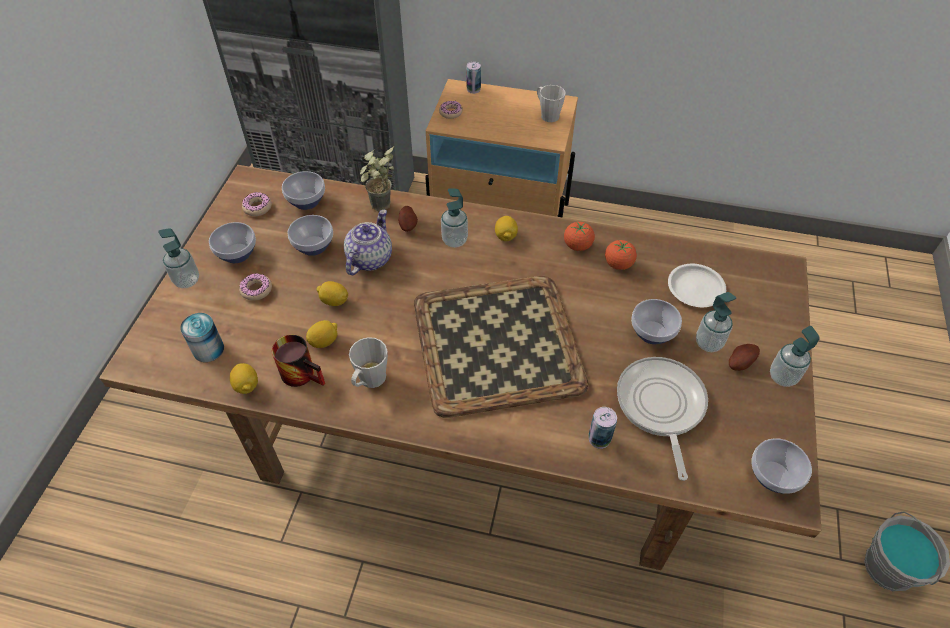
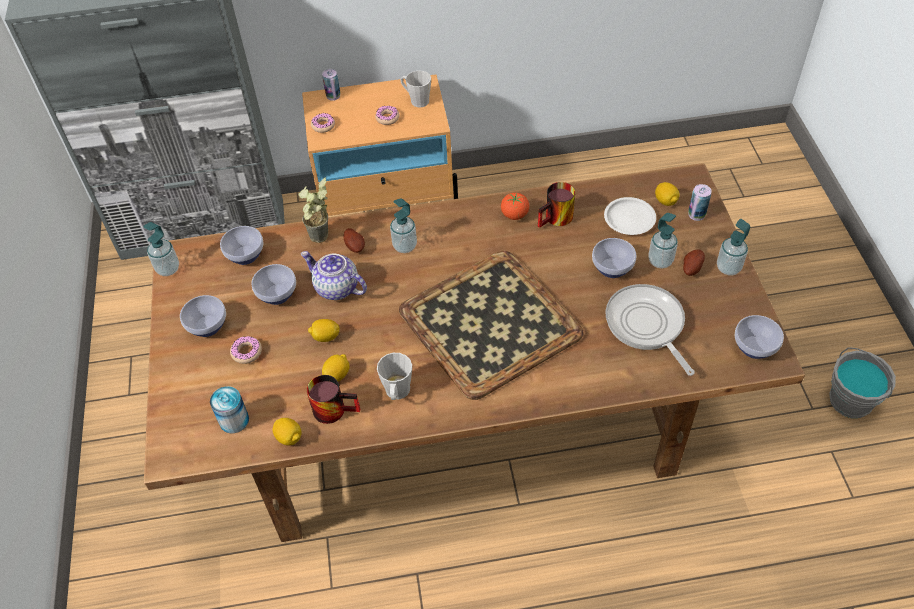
camera: 20 degrees left, 0 degrees up
soap dispenser [158,228,199,288] -> soap dispenser moved to [143,222,179,276]
donut [242,192,272,216] -> donut moved to [375,106,399,125]
teapot [344,210,392,275] -> teapot turned 60 degrees counterclockwise [301,251,367,300]
lemon [495,216,518,241] -> lemon moved to [655,182,680,206]
can [588,407,617,449] -> can moved to [688,184,712,221]
tomato [605,240,637,270] -> mug [538,182,575,228]

